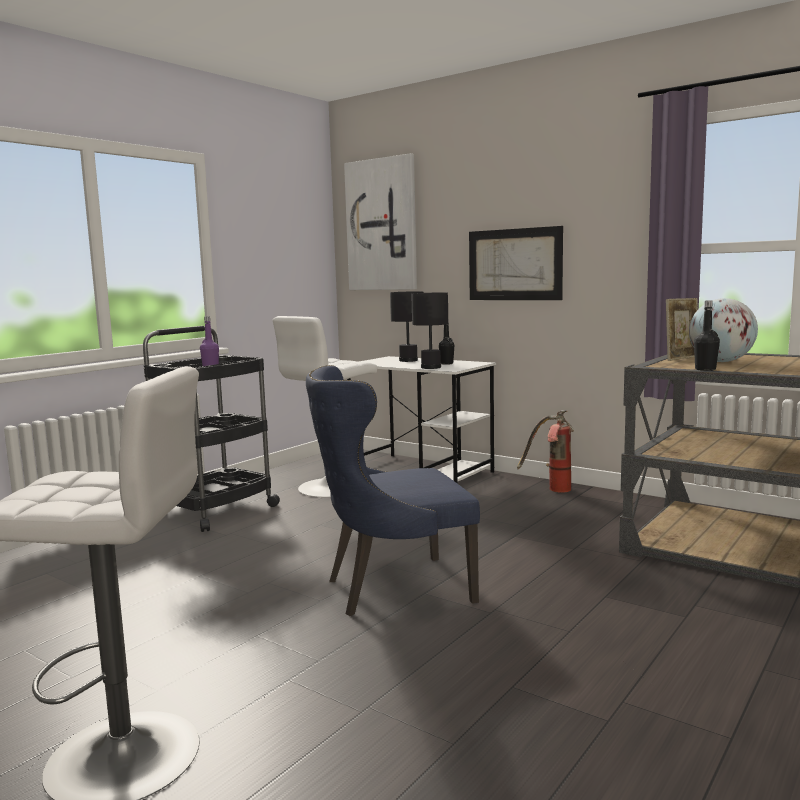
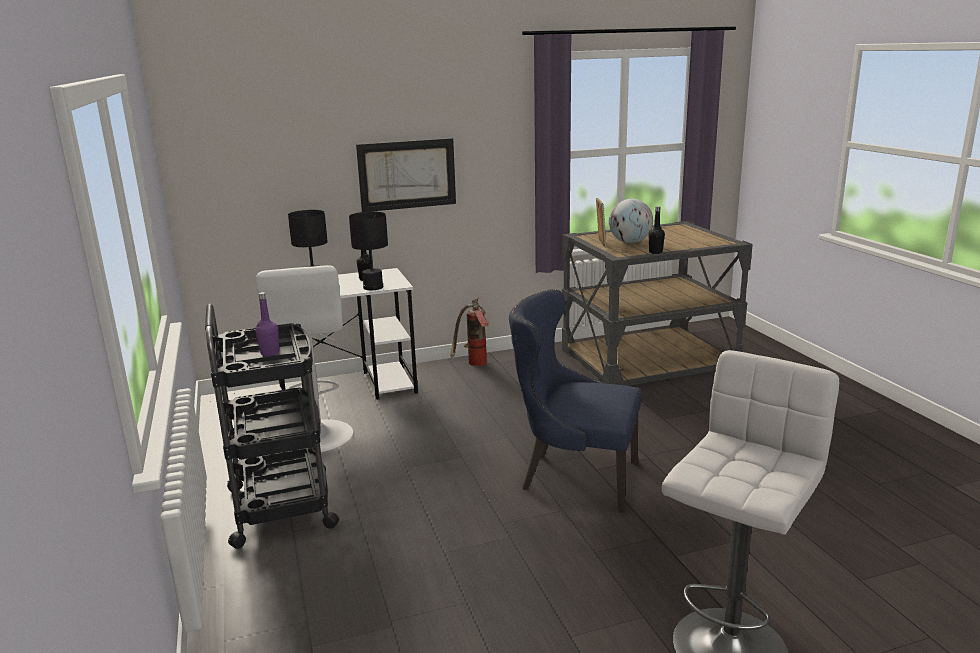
camera: 55 degrees left, 10 degrees up
blue chair [306,365,480,616] -> blue chair turned 90 degrees clockwise [509,289,642,512]
picture [344,153,417,290] -> none

